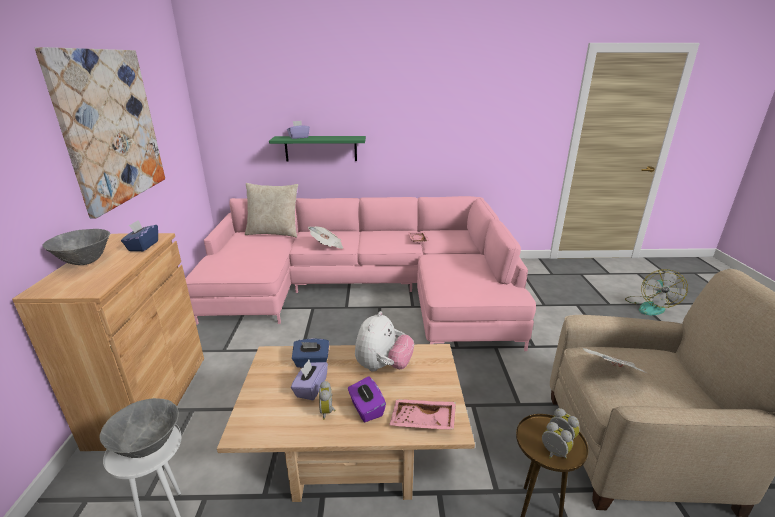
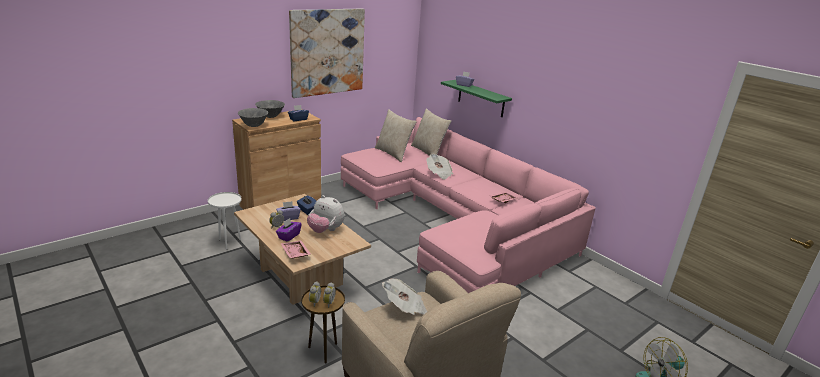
camera: 50 degrees right, 0 degrees up
grey bowl [100,398,179,458] -> grey bowl moved to [238,108,268,127]
plush toy [355,311,414,372] -> plush toy turned 45 degrees clockwise [307,195,345,233]
none -> beige pillow [375,109,417,163]

